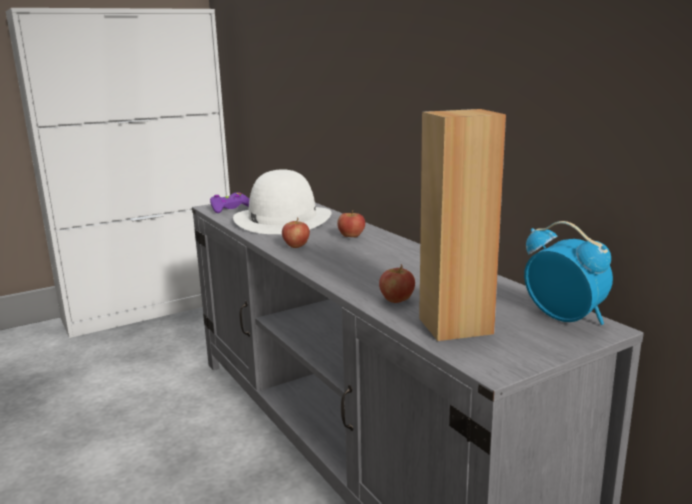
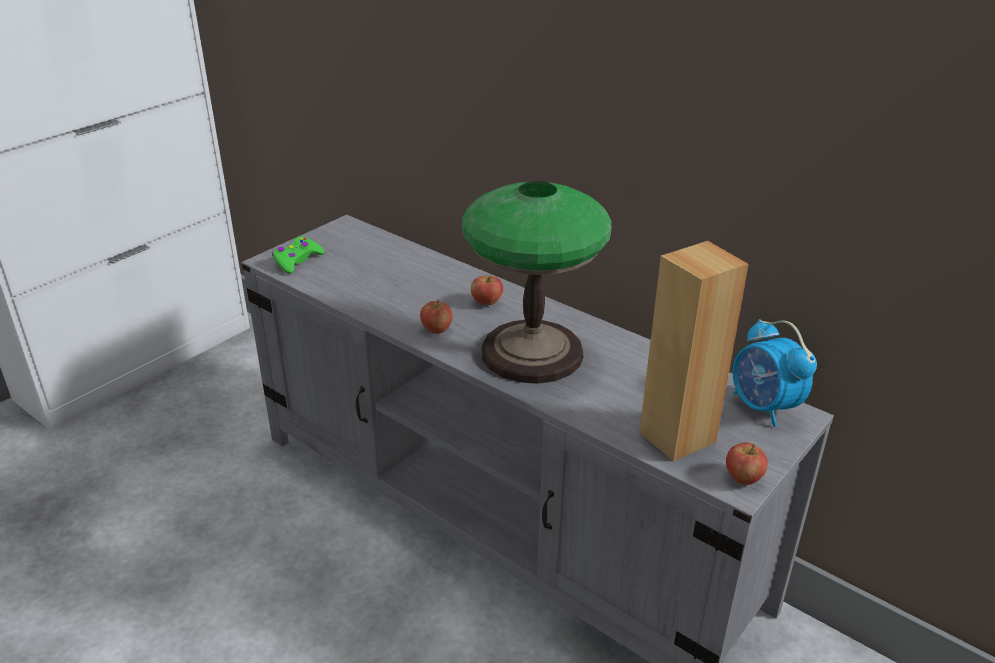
camera: 20 degrees left, 15 degrees up
purple game controller [210,192,249,213] -> green game controller [272,236,325,274]
white hat [233,169,332,234] -> none
apple [379,264,415,303] -> apple moved to [726,442,768,485]
alarm clock [524,221,613,325] -> alarm clock turned 150 degrees counterclockwise [733,319,817,427]
none -> table lamp [461,181,612,384]

